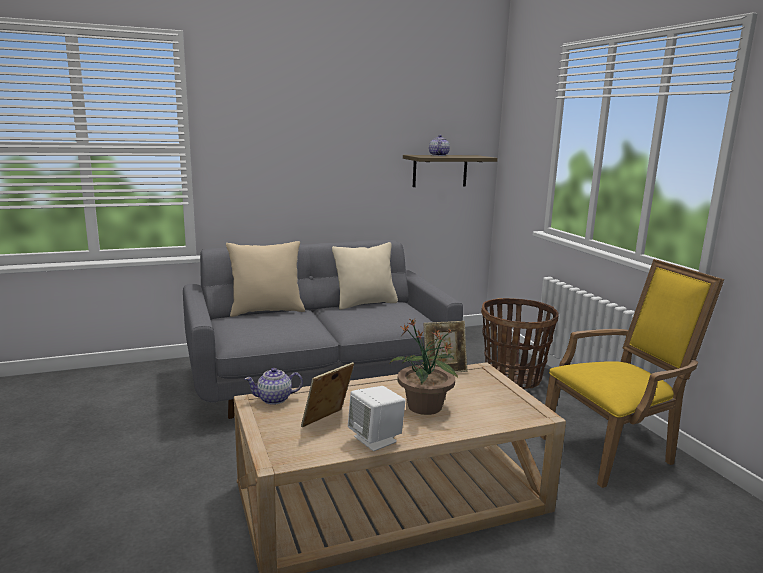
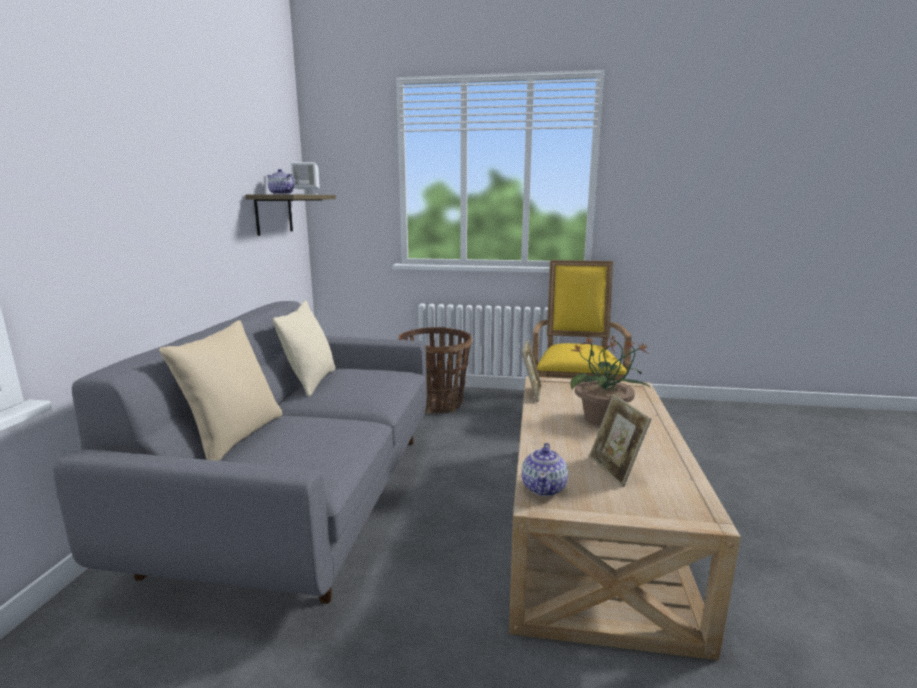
camera: 60 degrees left, 0 degrees up
white speaker [348,386,405,451] -> white speaker moved to [291,162,320,195]

